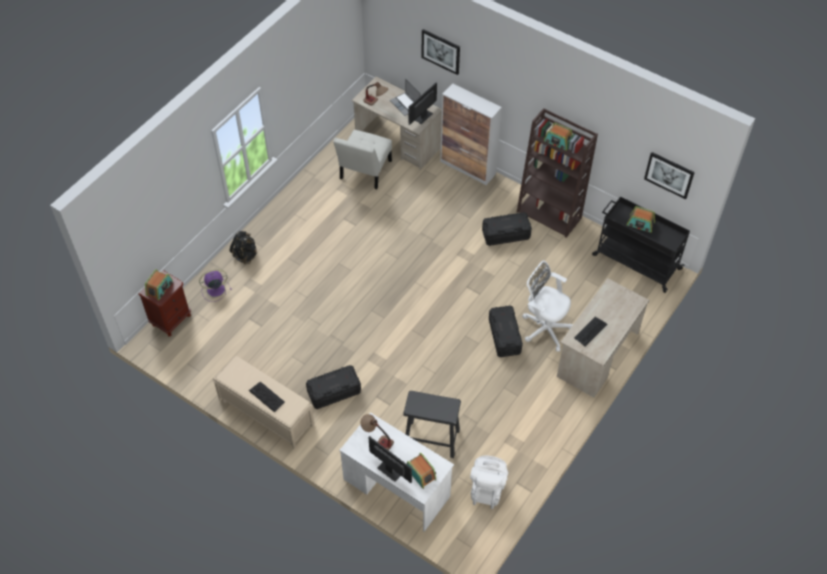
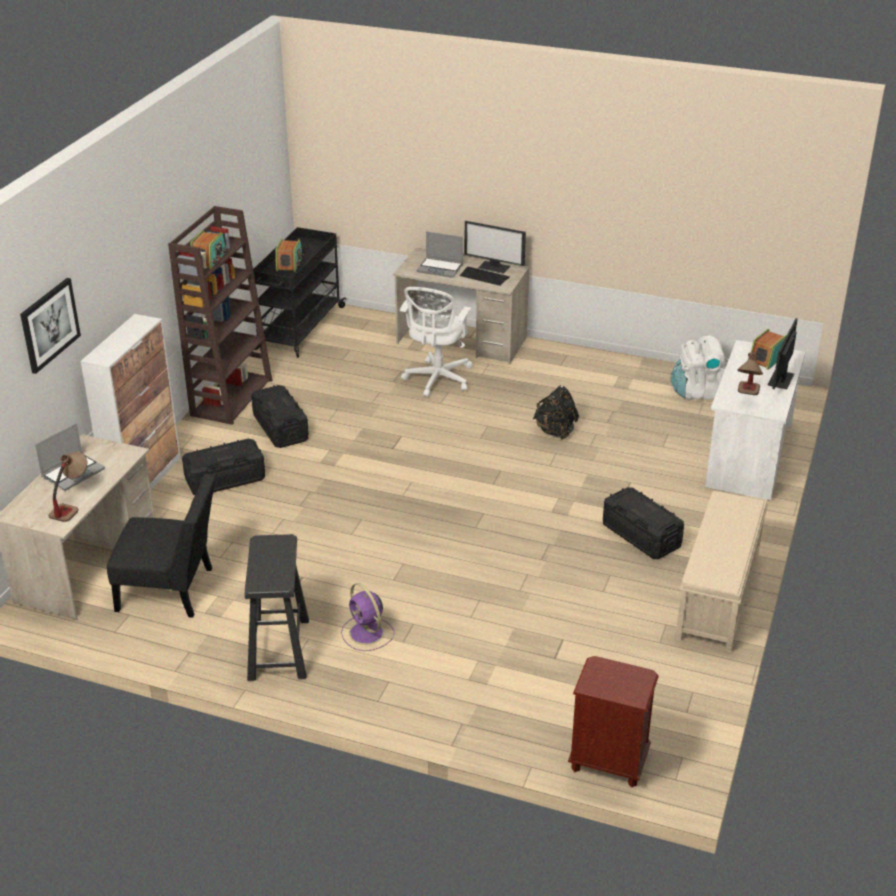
camera: 105 degrees left, 20 degrees down
radio [145,269,173,301] -> none
purple fan [199,269,231,302] -> purple fan moved to [341,583,394,651]
black backpack [230,231,257,264] -> black backpack moved to [533,385,579,439]
keyboard [249,382,285,412] -> none
white chair [333,130,392,189] -> black chair [107,474,215,618]
black stool [403,391,461,458] -> black stool moved to [245,534,309,681]
monitor [409,82,437,125] -> monitor moved to [464,221,526,274]
black storage box [489,306,523,357] -> black storage box moved to [182,439,265,495]
picture [644,152,695,199] -> none
none -> laptop [417,232,463,278]

